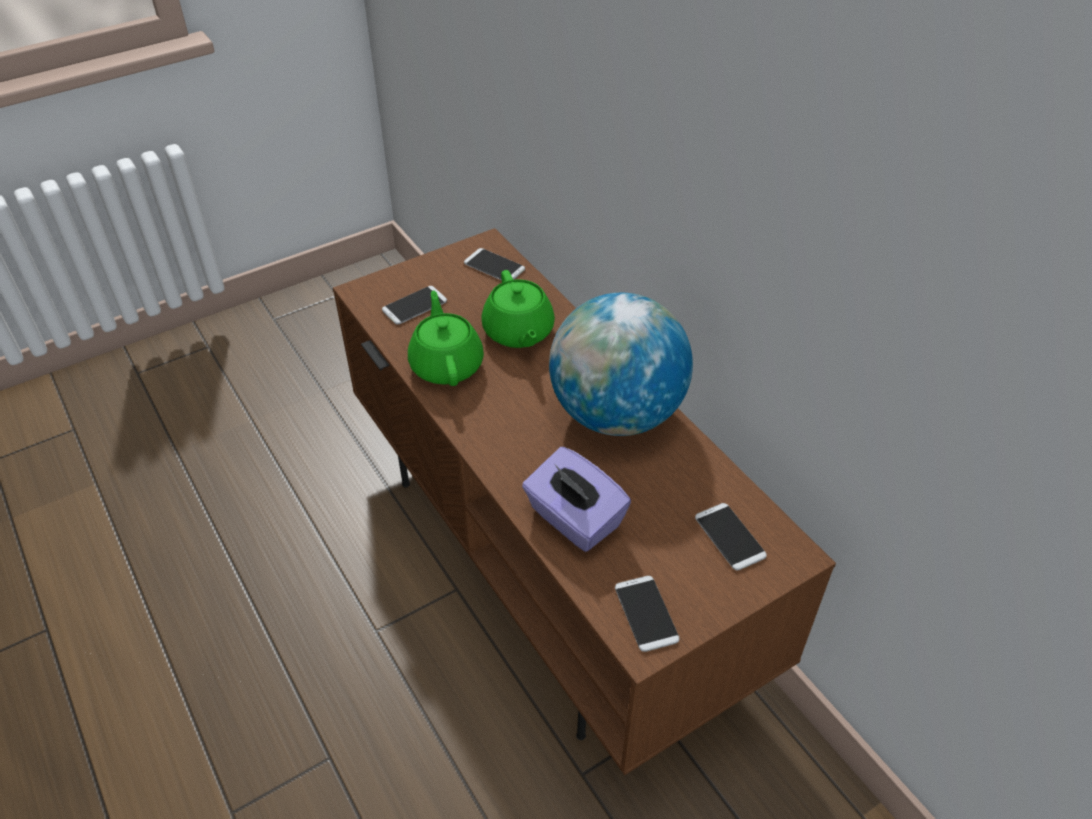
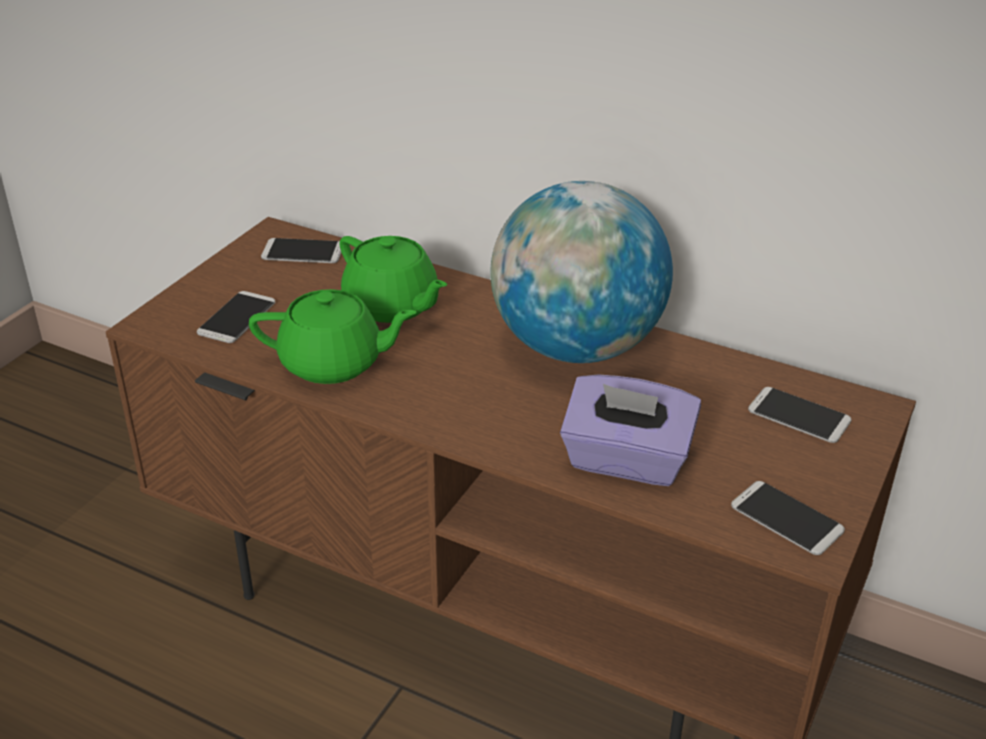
camera: 30 degrees left, 10 degrees down
green teapot [408,290,484,386] -> green teapot turned 135 degrees clockwise [249,289,417,384]

